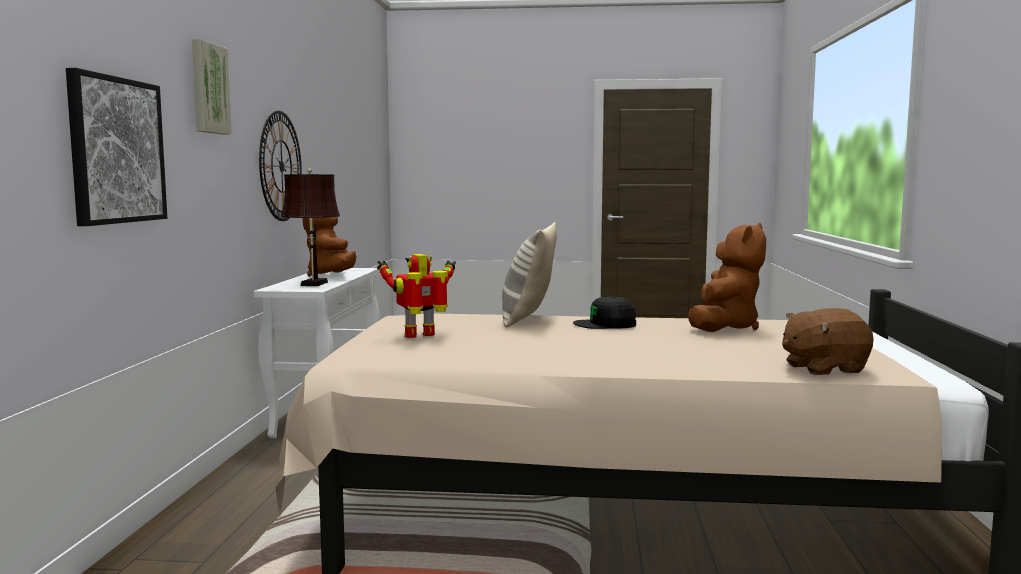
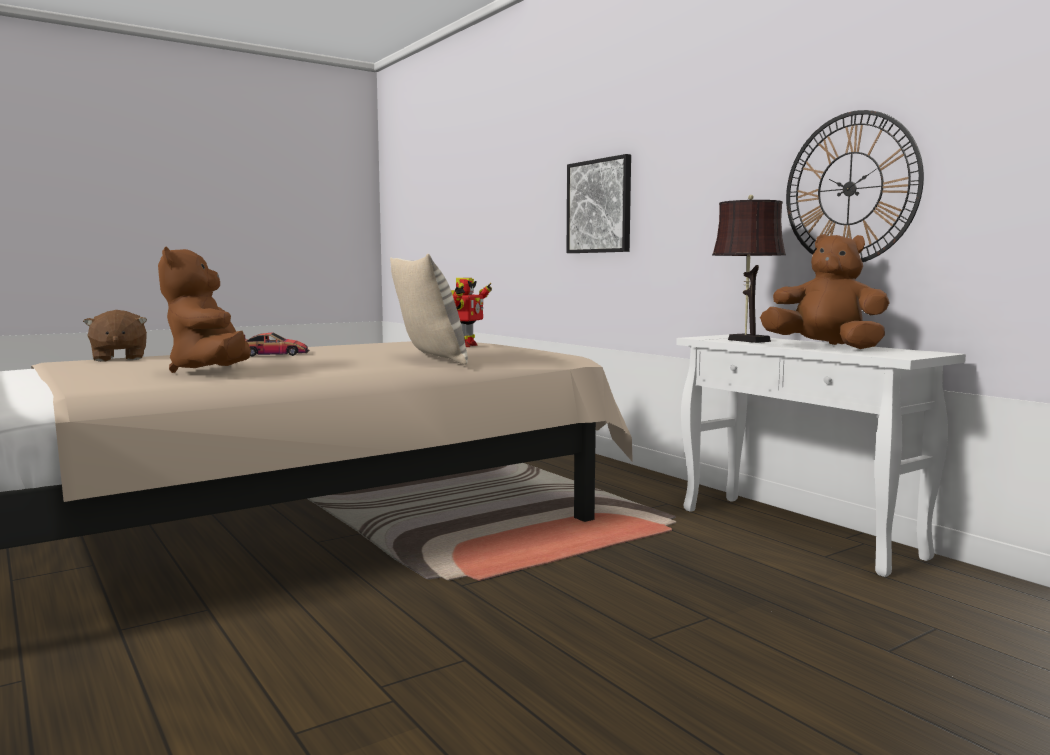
camera: 140 degrees right, 0 degrees up
picture [192,39,232,135] -> none
black cap [573,296,636,329] -> none
brown plush toy [782,308,874,375] -> brown plush toy turned 120 degrees clockwise [83,310,147,362]
none -> toy car [244,332,310,357]

